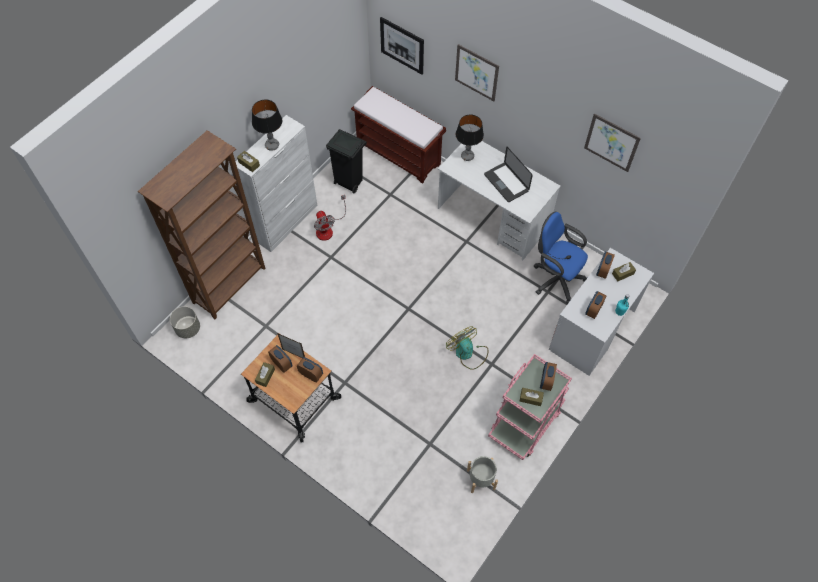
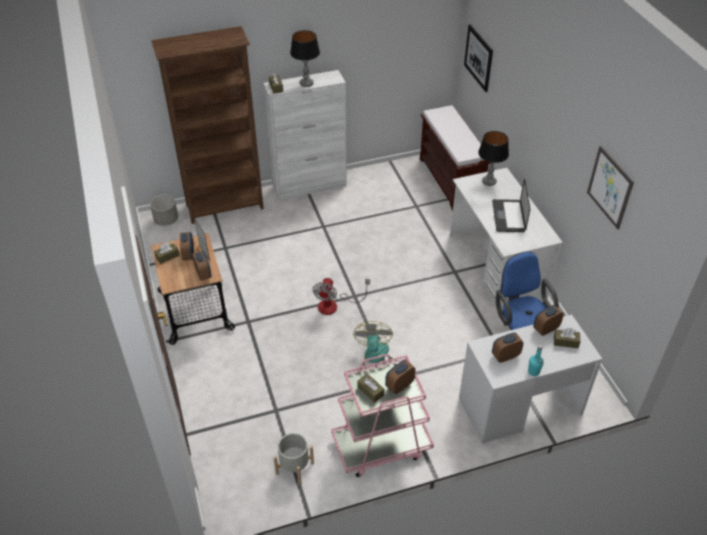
camera: 35 degrees right, 15 degrees down
fan [314,195,346,241] -> fan moved to [313,278,370,315]
black trash can [326,129,367,193] -> none
picture [455,44,499,101] -> none

